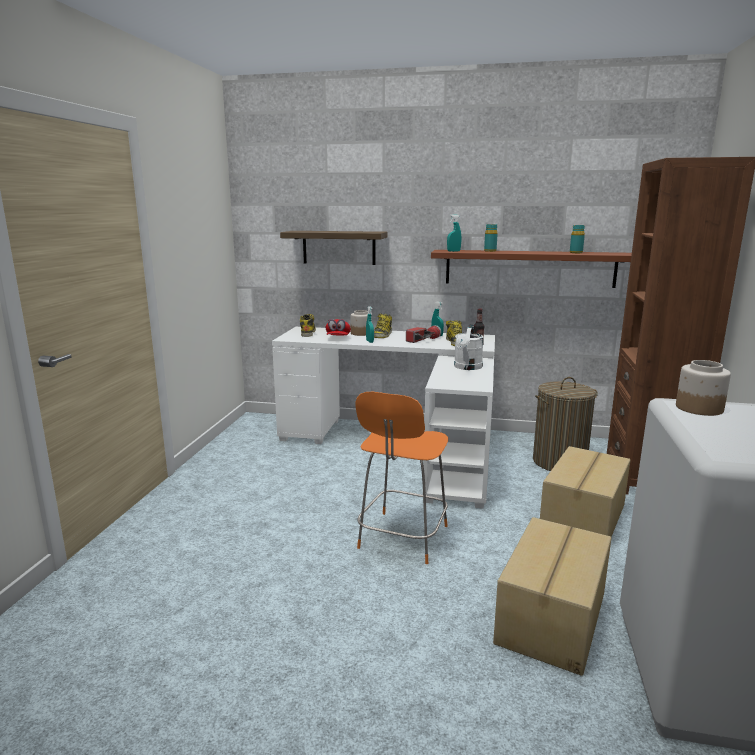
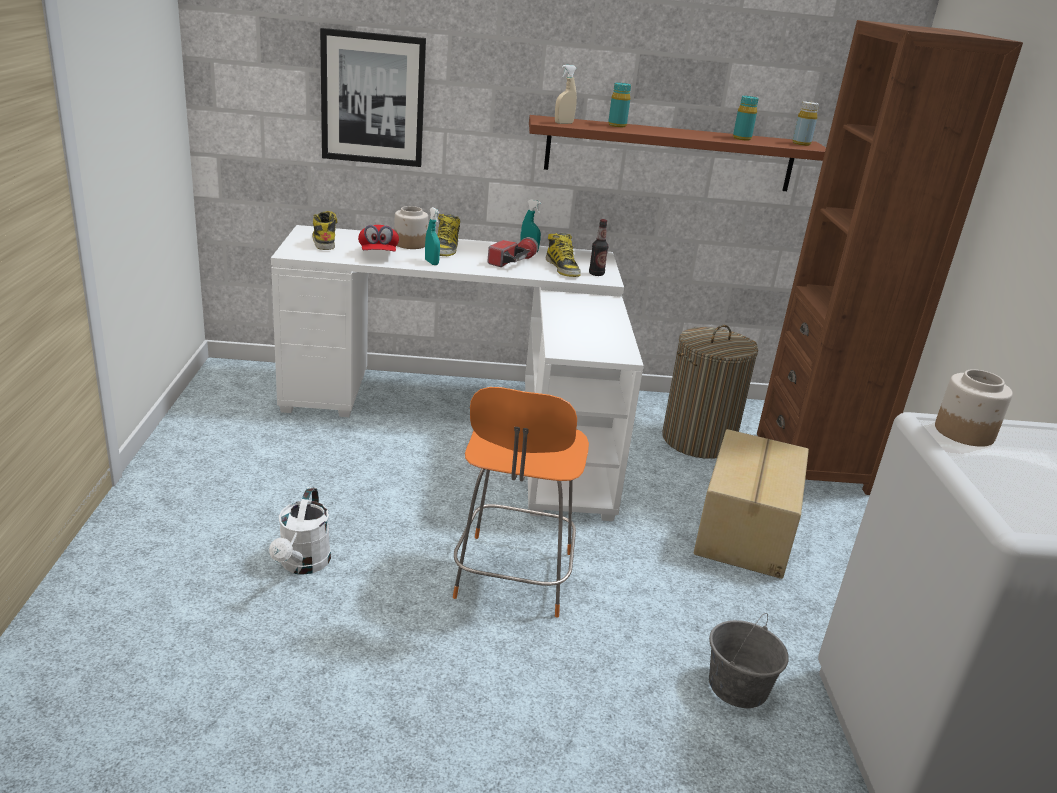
camera: 15 degrees left, 10 degrees up
shelf [280,231,387,265] -> picture [320,28,426,167]
turquoise spray bottle [447,215,461,252] -> beige spray bottle [555,65,577,124]
white watering can [454,325,484,370] -> white watering can moved to [269,487,331,575]
cardboard box [493,517,611,676] -> grey bucket [709,613,789,708]
none -> yellow bottle [792,101,819,146]

